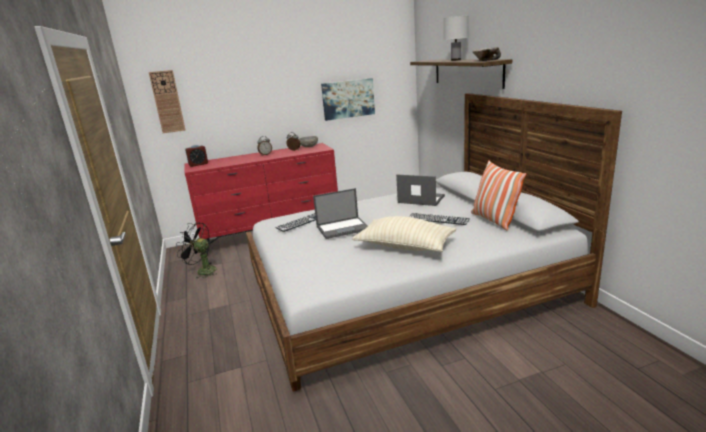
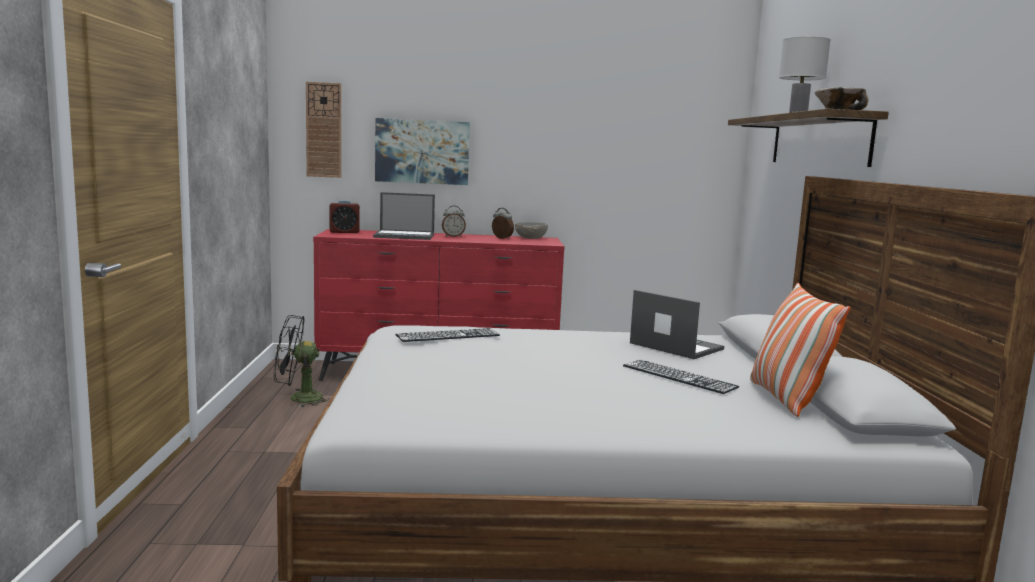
camera: 15 degrees right, 10 degrees down
black fan [176,222,218,279] -> black fan turned 45 degrees counterclockwise [274,315,329,407]
laptop [313,188,368,239] -> laptop moved to [373,192,435,240]
picture [321,78,375,121] -> picture moved to [375,118,470,185]
beige pillow [352,216,456,252] -> none

